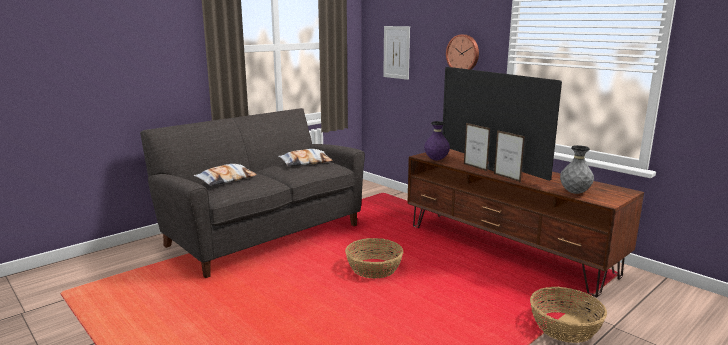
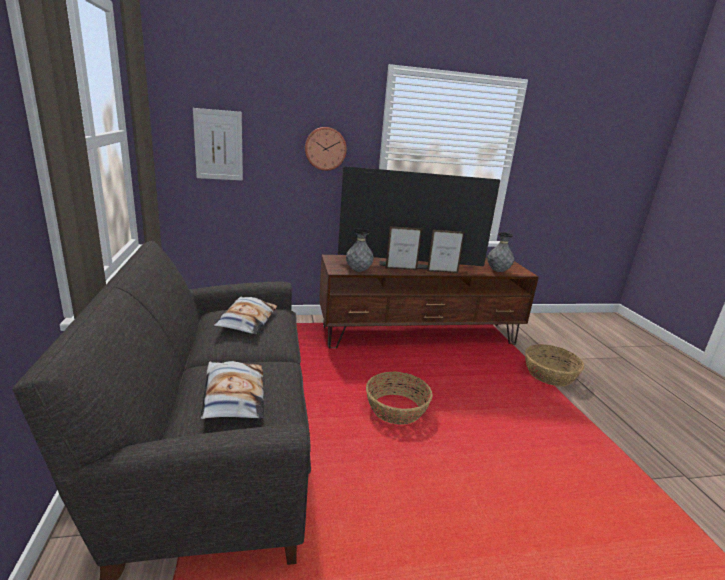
camera: 60 degrees left, 5 degrees up
purple vase [424,121,450,161] -> grey vase [346,229,374,272]

